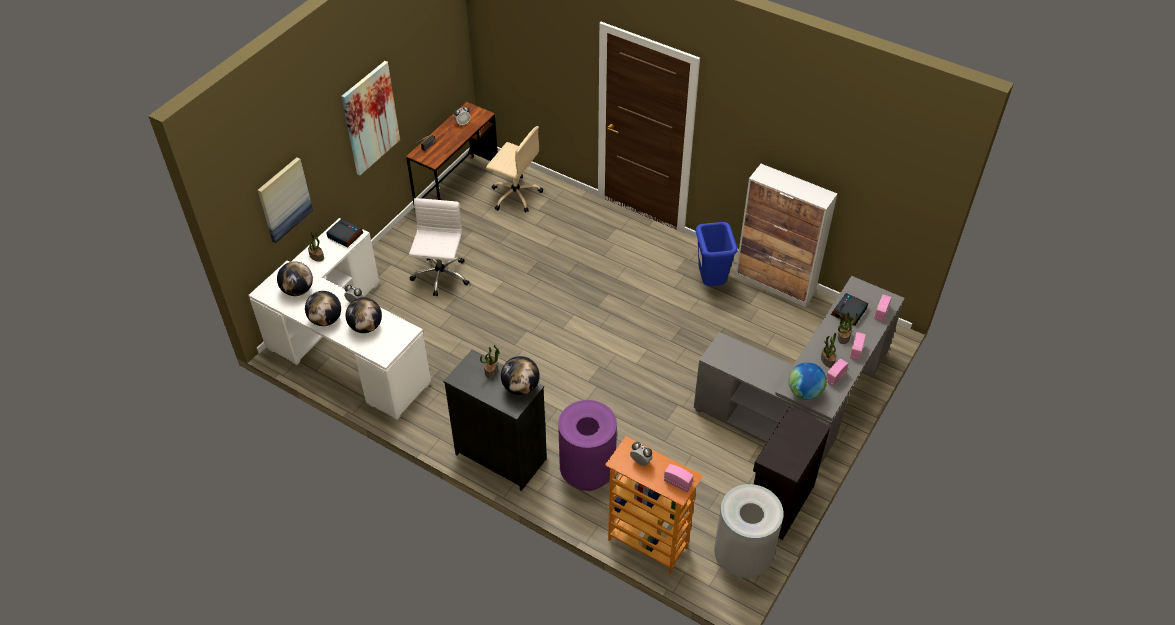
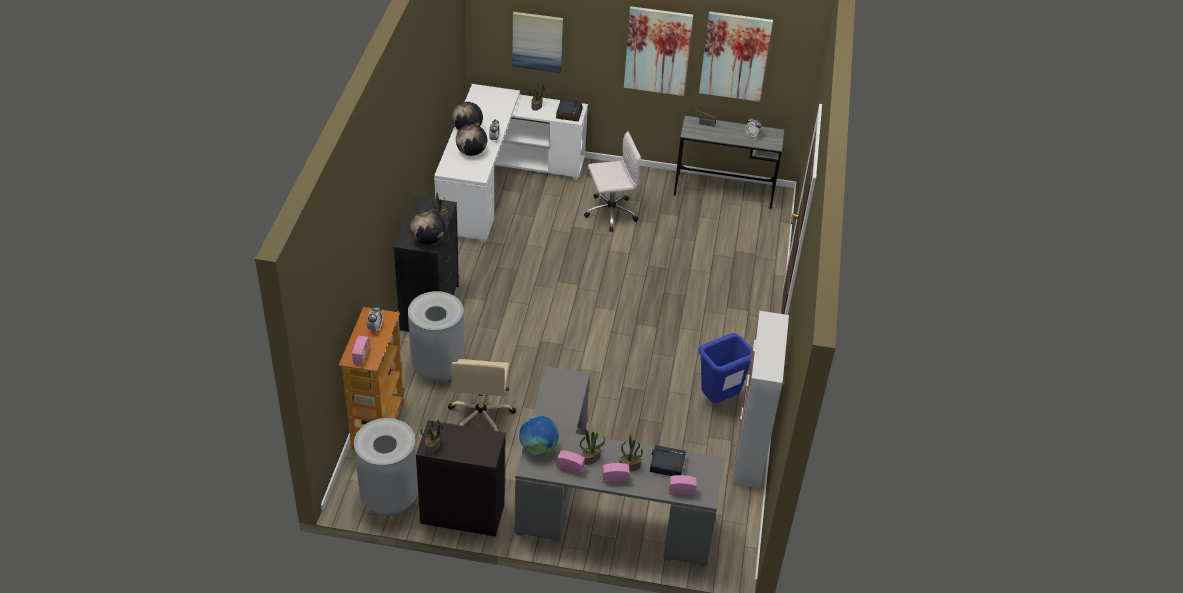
camera: 65 degrees right, 5 degrees down
globe [277,262,313,296] -> none
brown desk [406,102,498,209] -> grey desk [674,116,784,209]
beige office chair [486,126,543,213] -> beige office chair moved to [448,359,516,431]
purple trash can [558,400,617,491] -> grey trash can [408,291,465,382]
none -> potted plant [421,420,443,454]
none -> picture [699,11,773,102]

